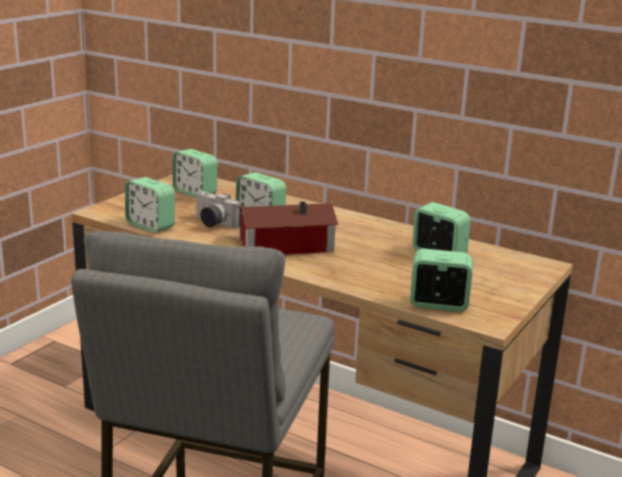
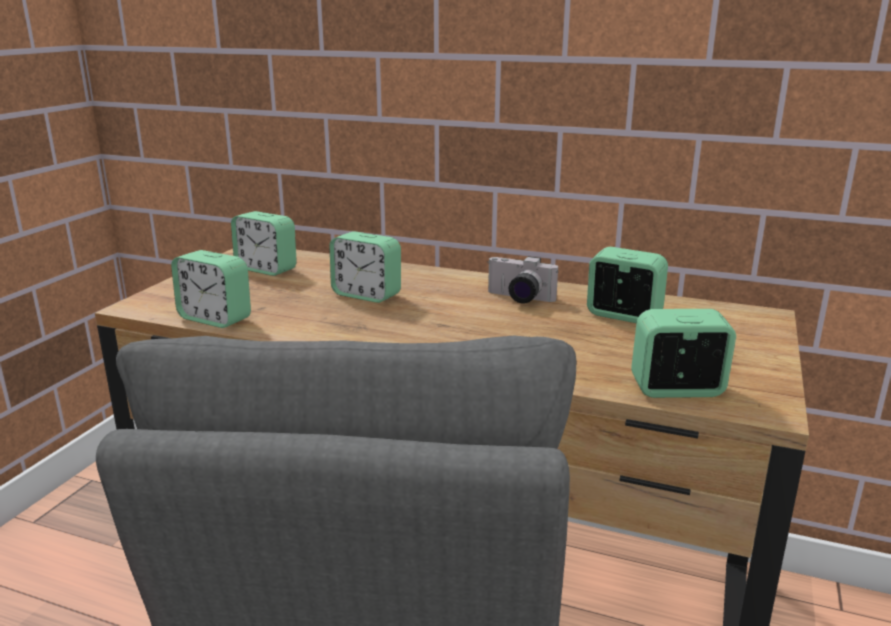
camera: 10 degrees left, 0 degrees up
camera [195,191,240,228] -> camera moved to [487,256,559,304]
toy house [237,202,339,254] -> none

